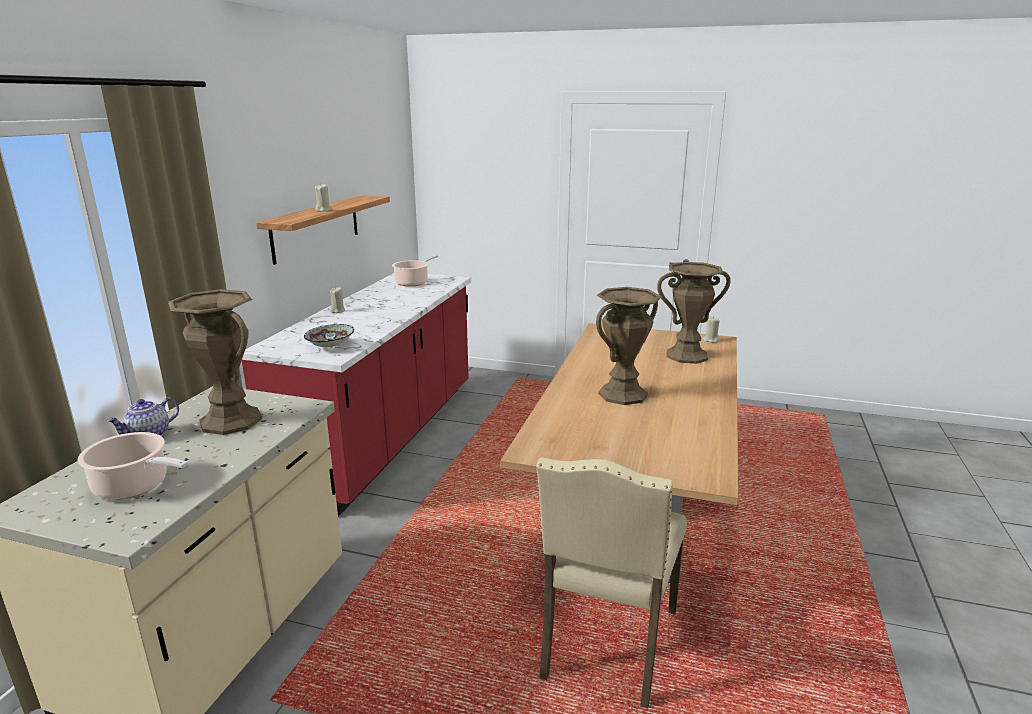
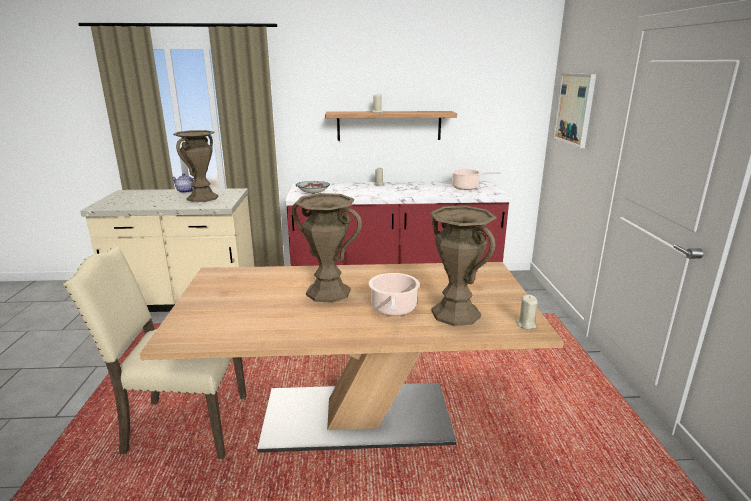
camera: 70 degrees right, 0 degrees up
cooking pot [77,432,188,500] -> cooking pot moved to [369,273,420,316]
none -> picture [553,73,596,148]

